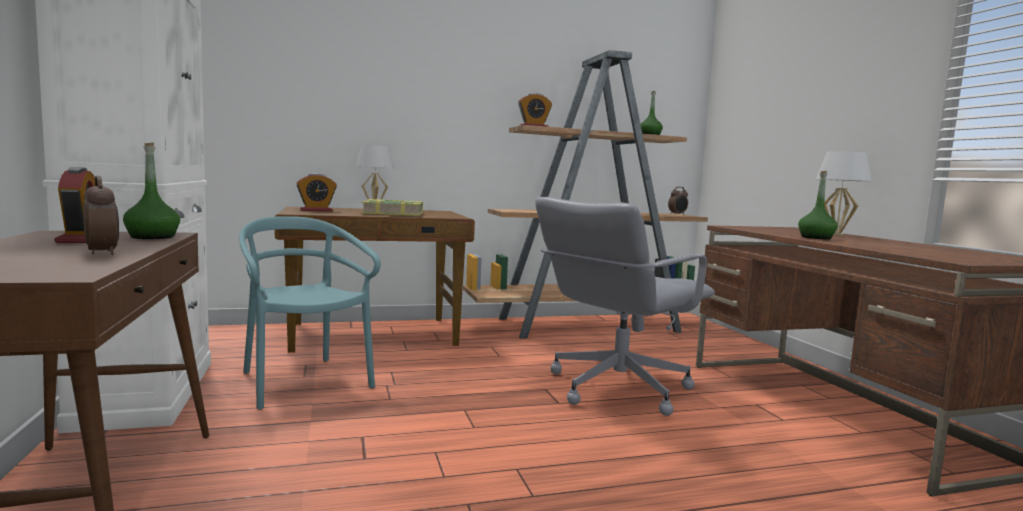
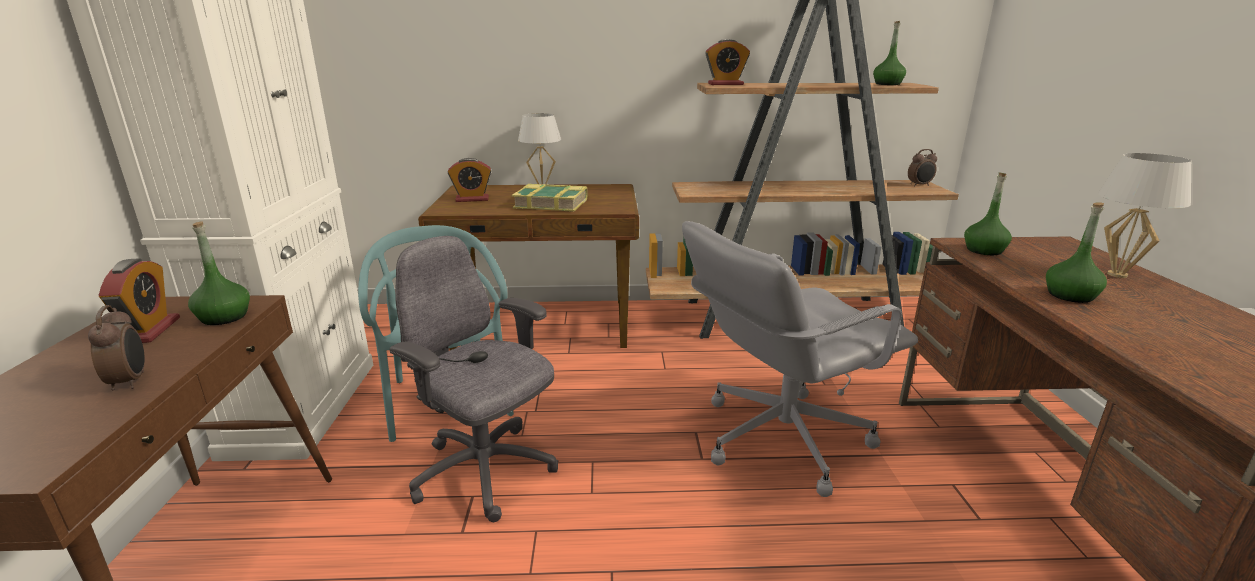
camera: 15 degrees right, 15 degrees up
none -> grey office chair [389,236,558,522]
none -> green bottle [964,172,1012,255]

